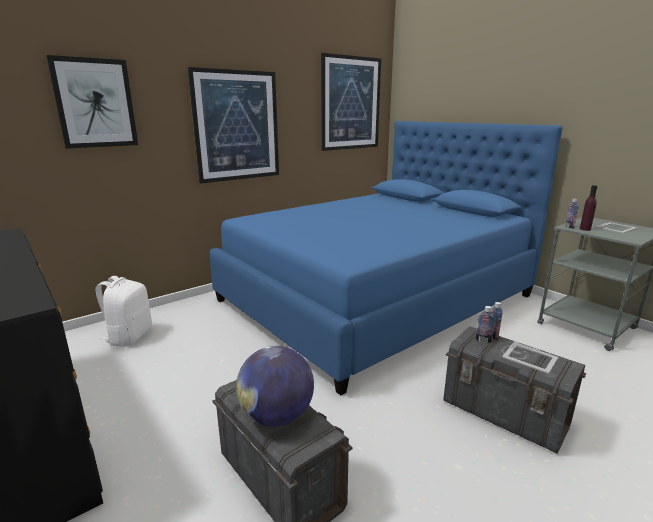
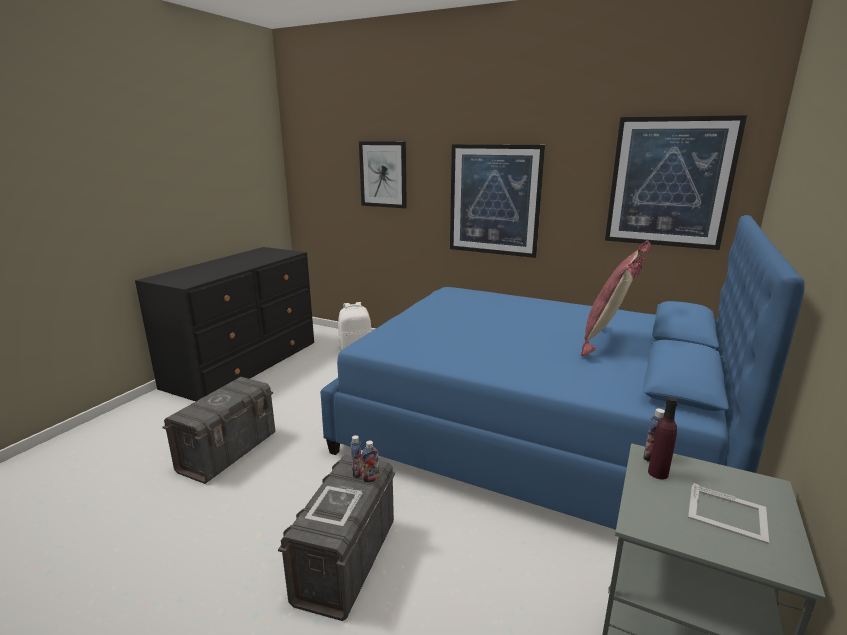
camera: 65 degrees right, 0 degrees up
globe [236,346,314,427] -> none
none -> red pillow [581,240,651,357]

